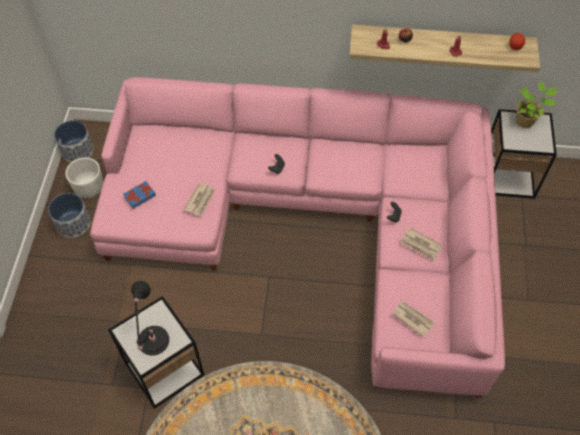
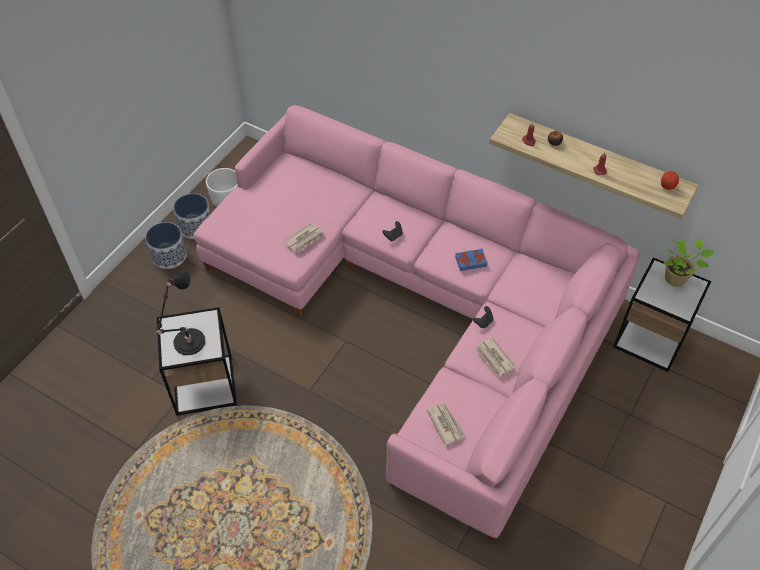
camera: 25 degrees right, 5 degrees down
planter [54,120,94,162] -> planter moved to [145,222,187,269]
blue book [123,181,156,209] -> blue book moved to [455,249,488,271]

